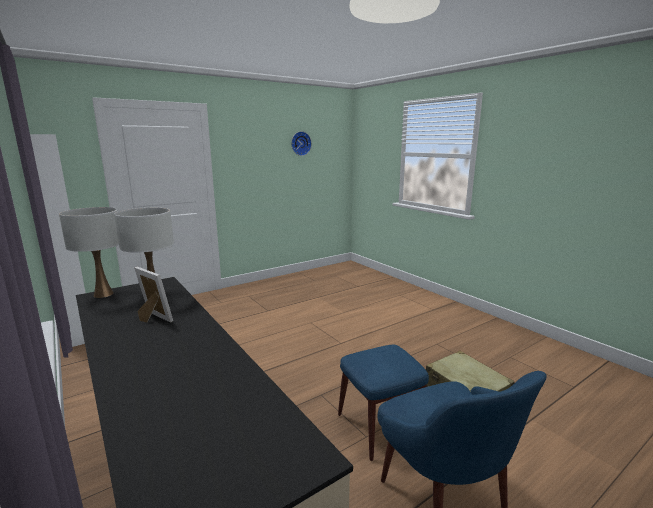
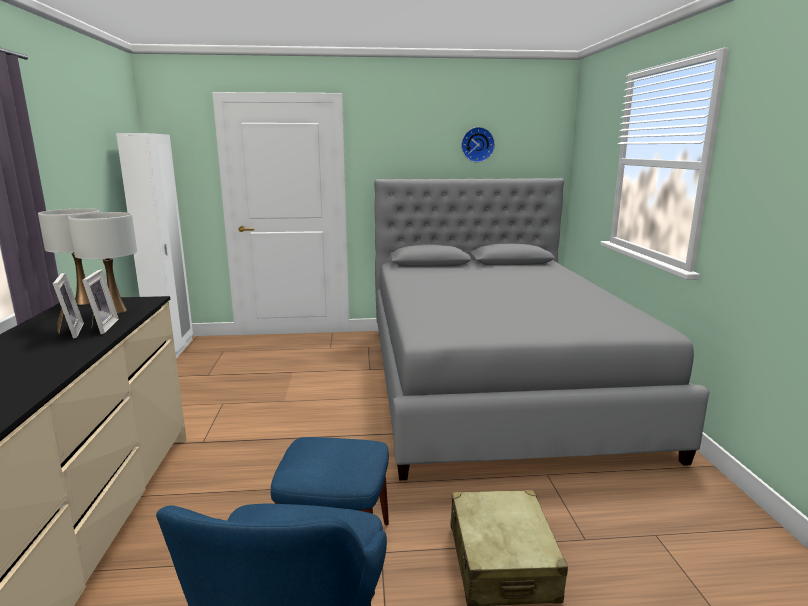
camera: 30 degrees right, 0 degrees up
none -> picture frame [82,269,119,334]
none -> grey bed [374,178,710,481]

